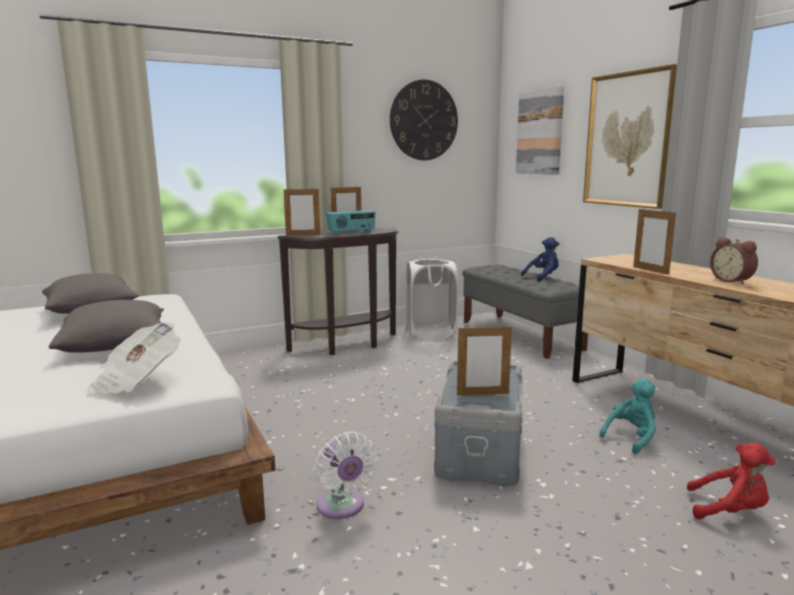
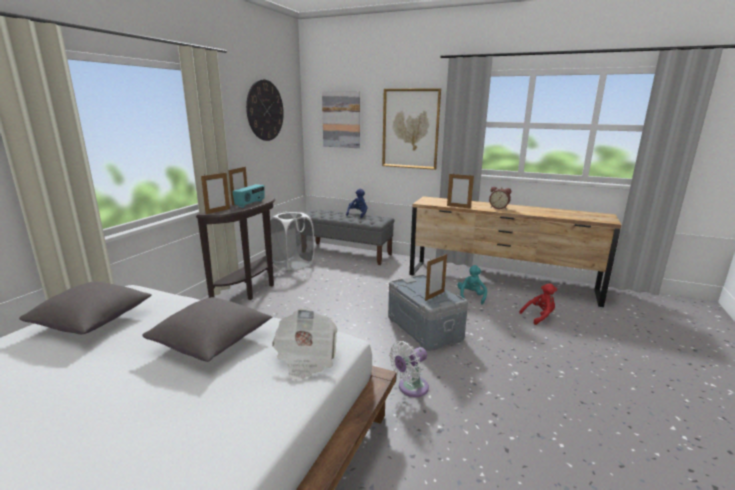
camera: 40 degrees left, 5 degrees up
white fan [314,432,378,519] -> white fan turned 120 degrees clockwise [389,341,429,397]

